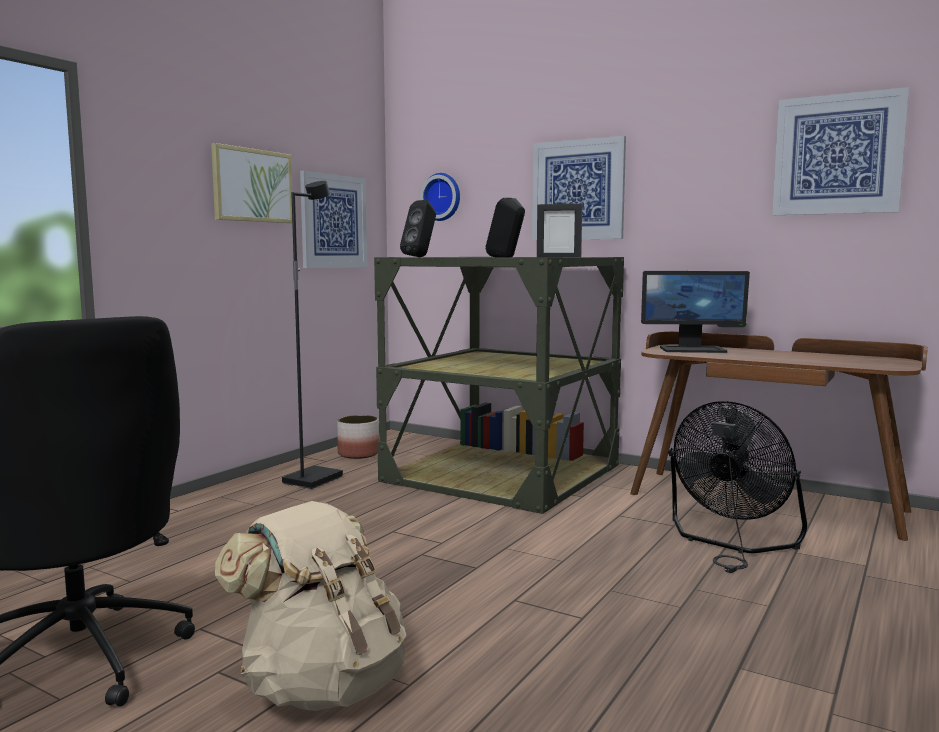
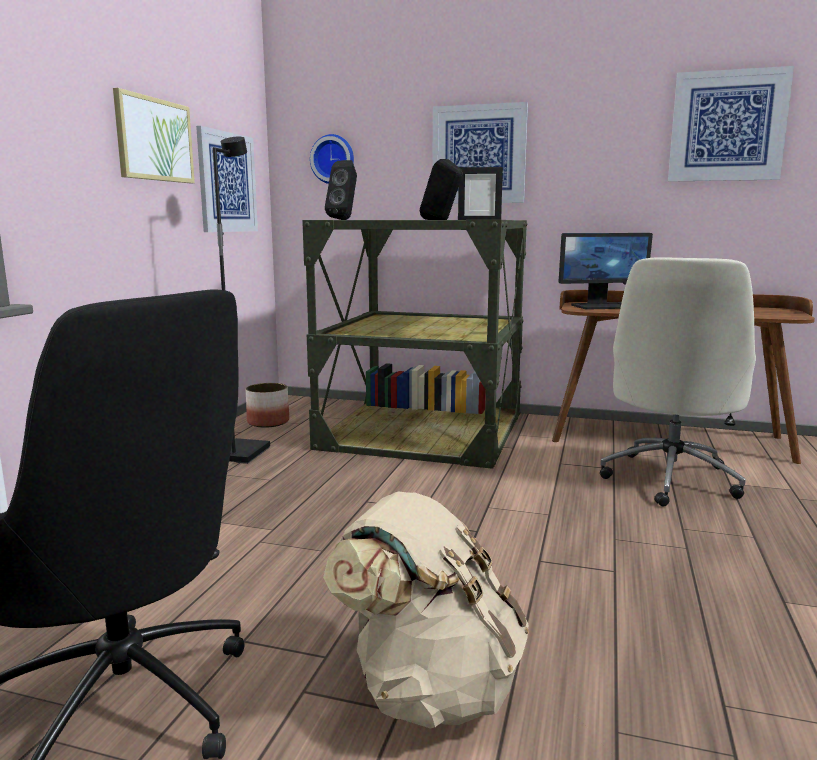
camera: 15 degrees left, 5 degrees up
black fan [668,401,807,573] -> beige office chair [600,258,756,507]

